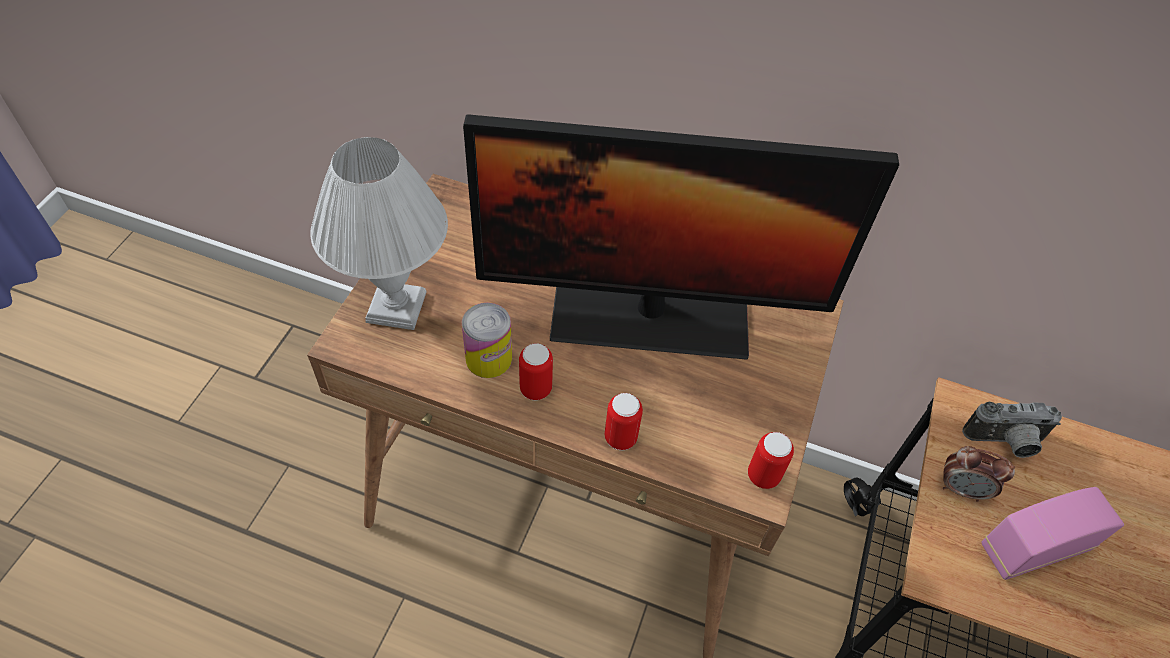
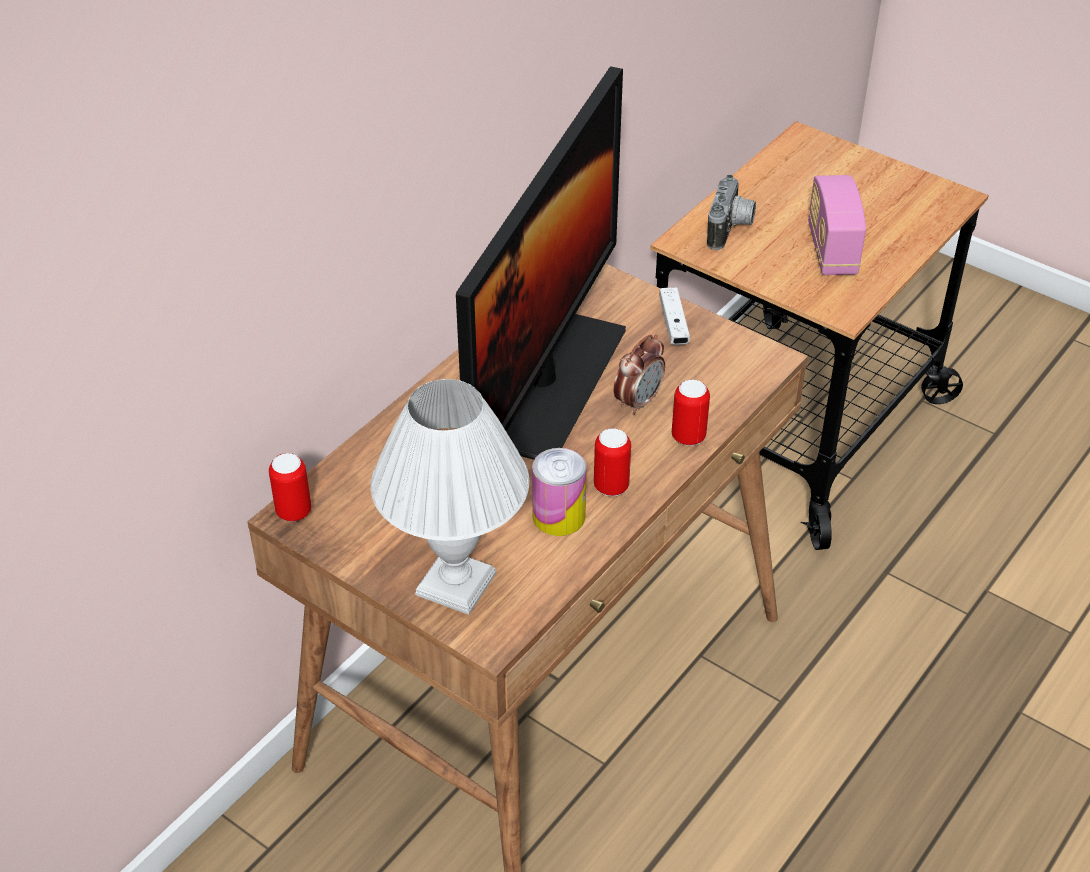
camera: 70 degrees left, 10 degrees down
can [748,432,794,489] -> can moved to [269,453,311,522]
alarm clock [943,446,1015,502] -> alarm clock moved to [613,334,665,415]
none -> white game controller [659,287,690,345]

